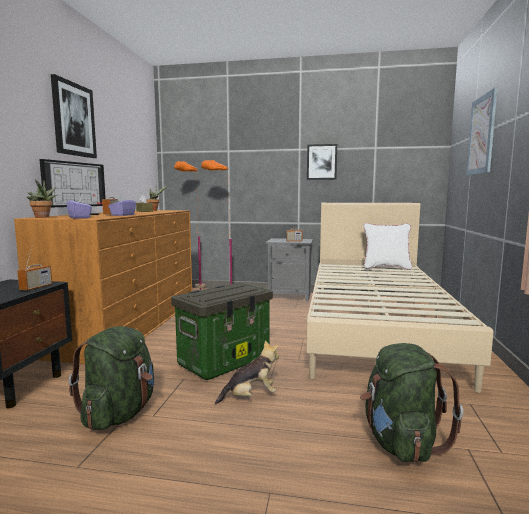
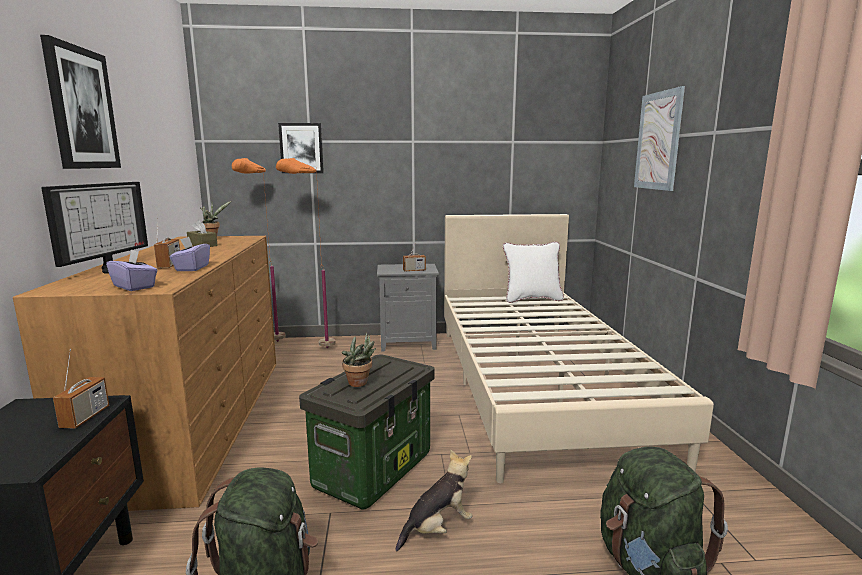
camera: 15 degrees left, 5 degrees up
potted plant [27,179,56,218] -> potted plant moved to [342,332,376,387]
picture [307,144,337,180] -> picture moved to [278,123,324,173]

